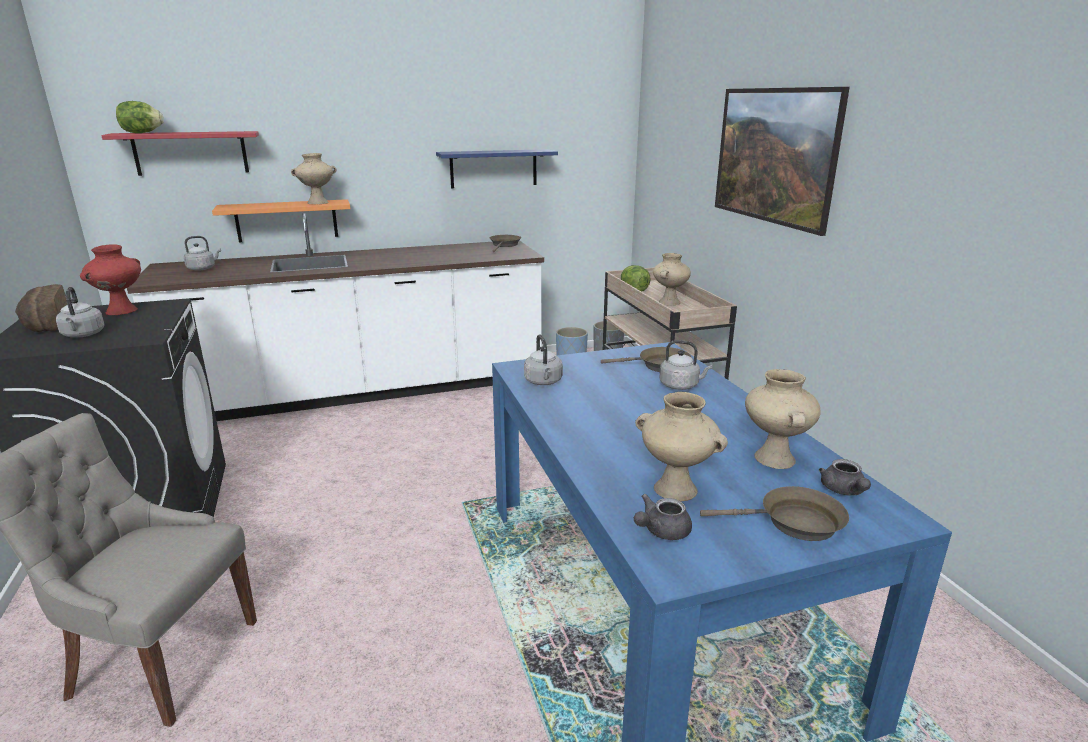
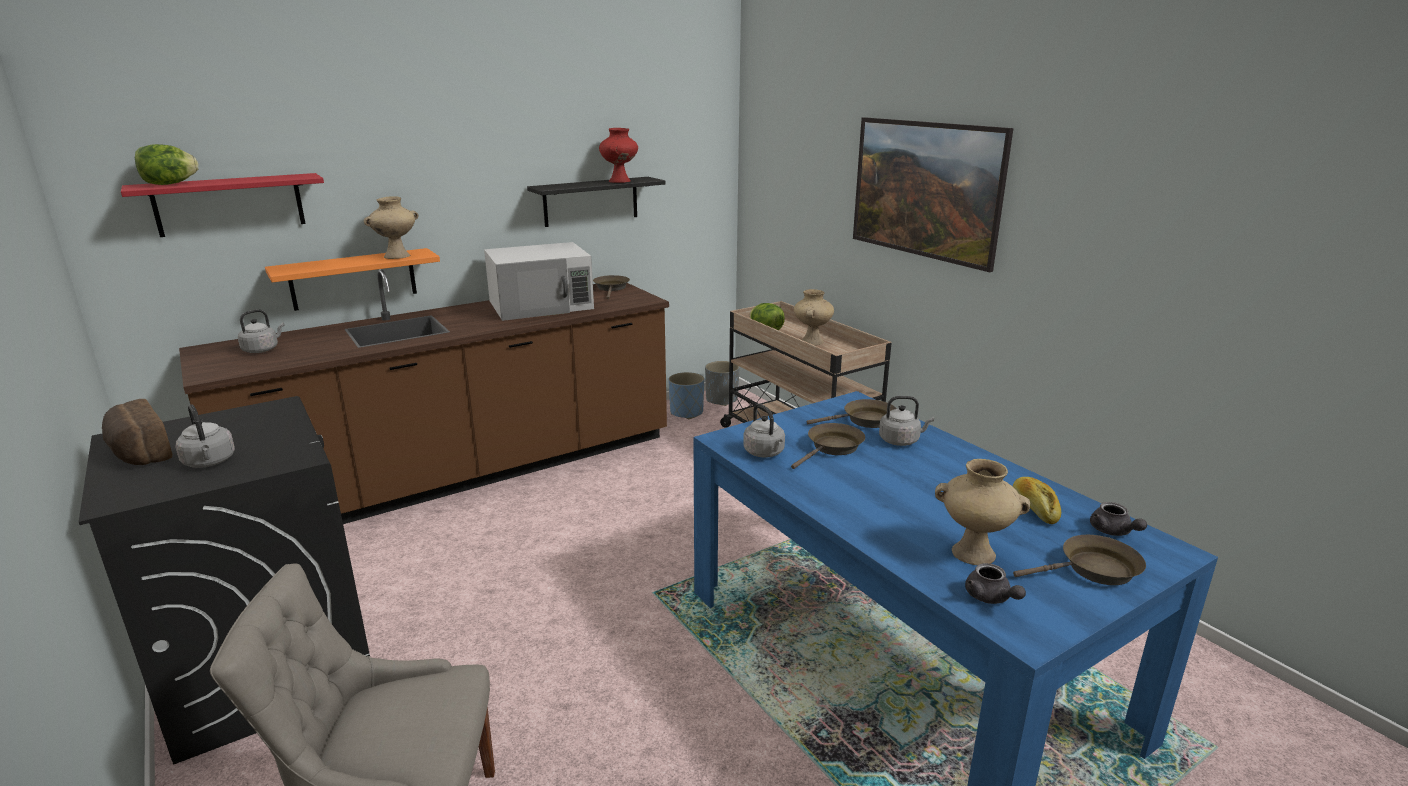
camera: 15 degrees left, 0 degrees up
red vase [80,244,141,315] -> red vase moved to [599,128,638,183]
white counter [127,213,544,421] -> brown counter [179,270,669,524]
blue shelf [436,149,558,188] -> black shelf [527,177,666,227]
grey teapot [634,494,692,540] -> grey teapot turned 60 degrees counterclockwise [965,563,1026,604]
beige vase [745,369,820,469] -> bread [1013,477,1061,524]
none -> white microwave [484,242,594,321]
none -> brown frying pan [791,423,865,469]

